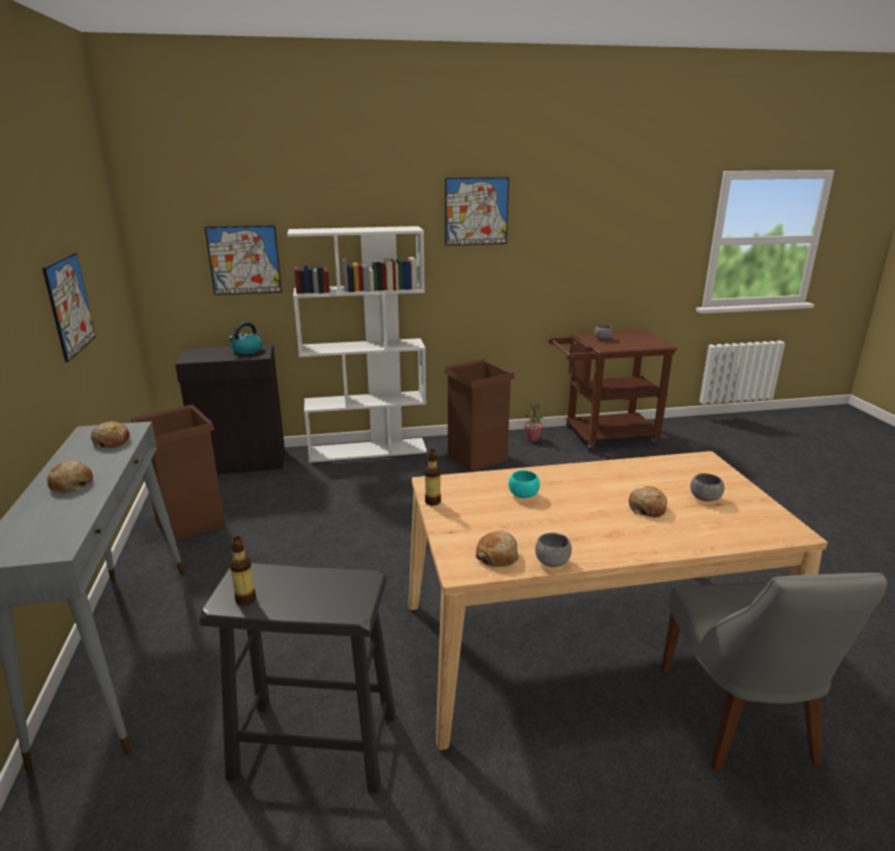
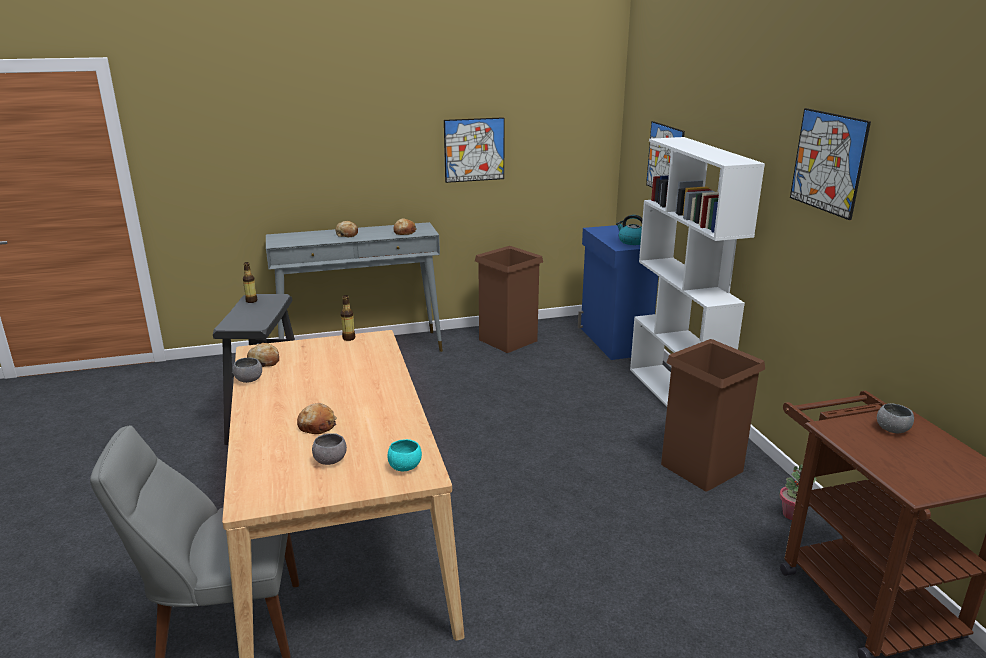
camera: 85 degrees right, 0 degrees up
black cabinet [175,344,285,474] -> blue cabinet [578,225,658,360]
turquoise bowl [509,470,540,498] -> turquoise bowl moved to [387,439,422,471]

